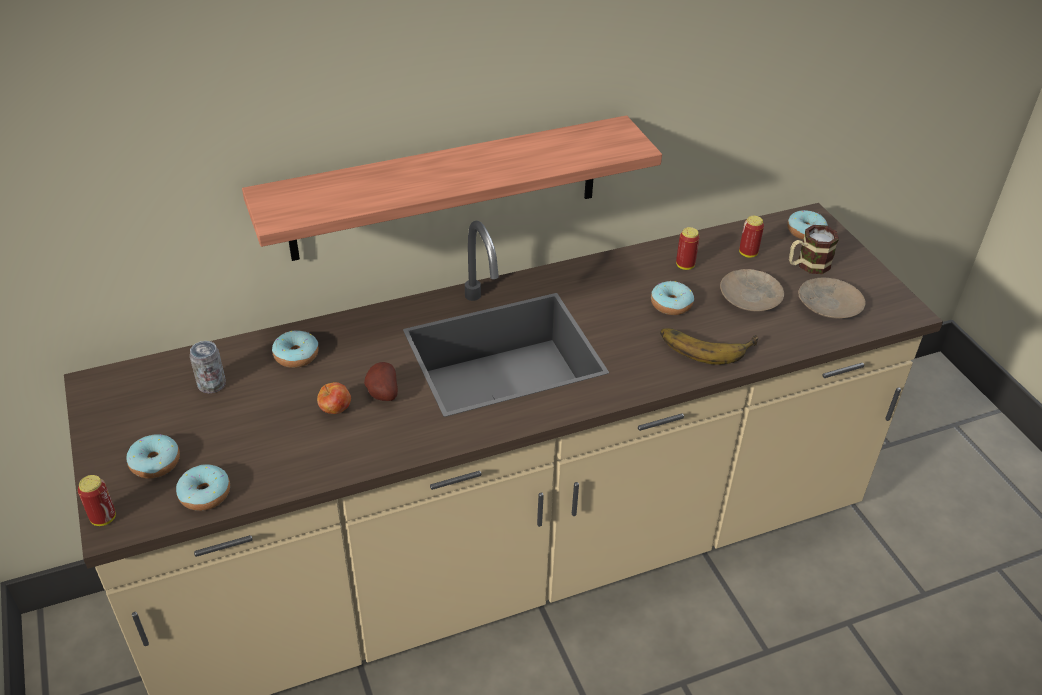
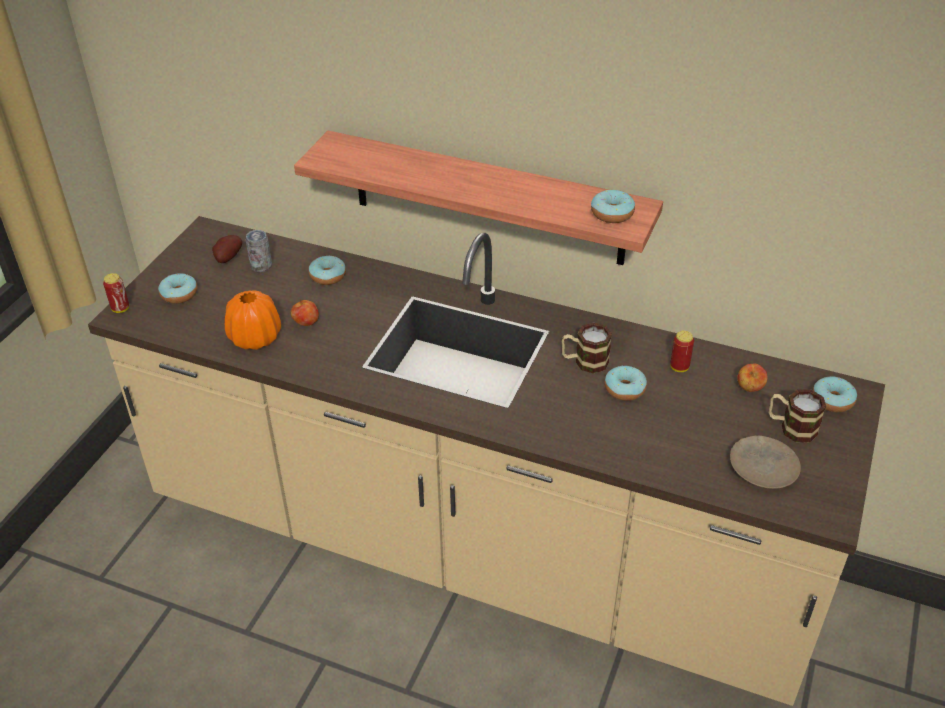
camera: 45 degrees right, 0 degrees up
donut [176,464,230,511] -> donut moved to [591,190,635,223]
potato [364,362,398,401] -> potato moved to [212,235,242,263]
banana [660,328,759,365] -> none
beige plate [720,269,784,312] -> none
can [739,216,764,258] -> apple [737,364,767,392]
none -> orange vase [225,290,281,350]
none -> mug [562,322,612,374]

